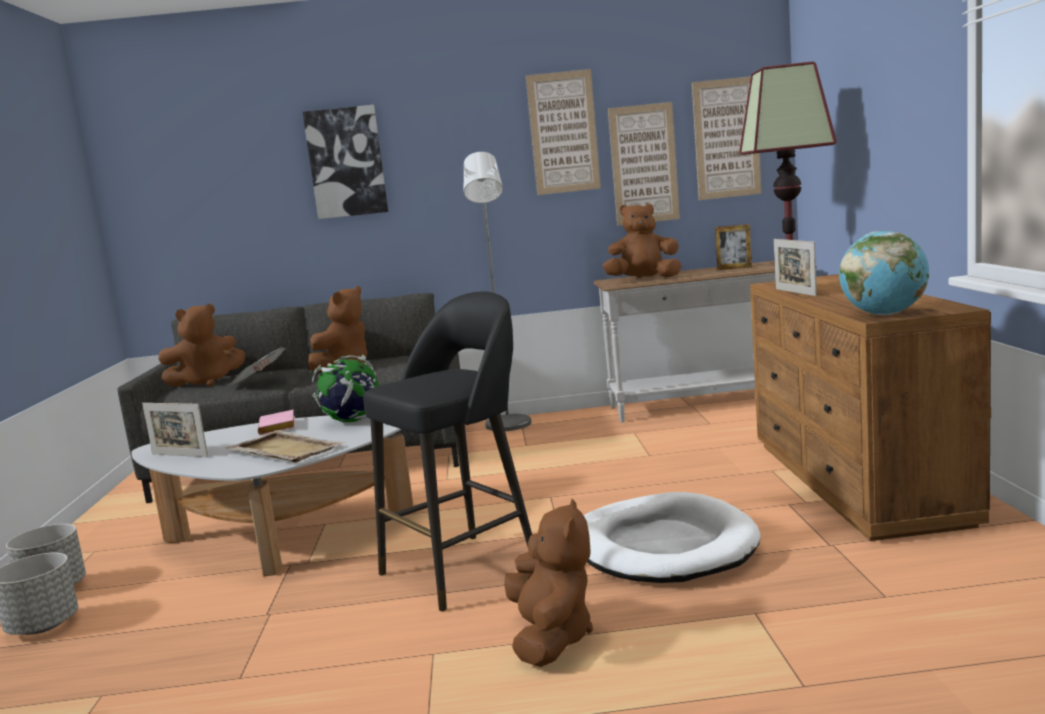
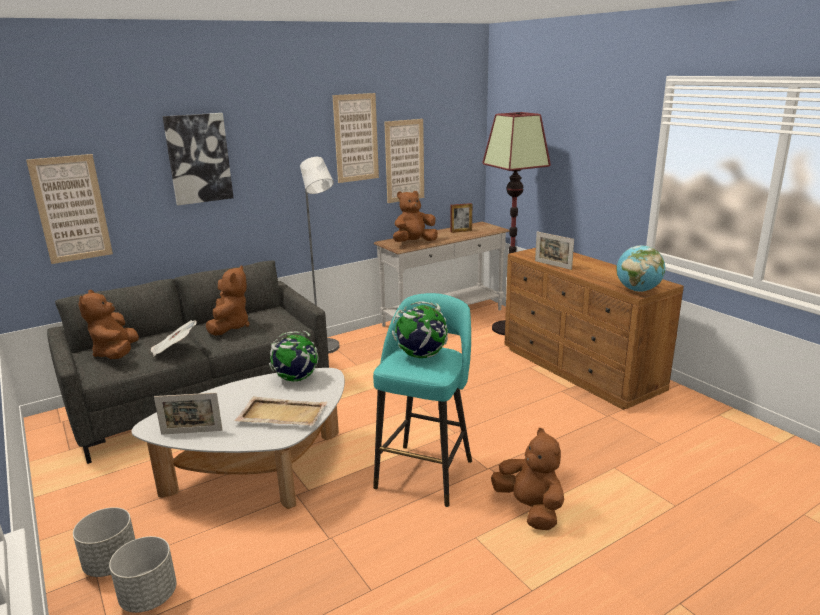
camera: 30 degrees left, 10 degrees up
brown plush toy [158,304,245,387] -> brown plush toy turned 135 degrees clockwise [78,290,139,359]
pink book [258,410,295,435] -> none
black stool [363,291,532,612] -> turquoise stool [373,293,472,507]
white dog bed [584,492,761,583] -> none
picture [692,76,762,200] -> picture moved to [26,154,113,264]
none -> globe [392,302,448,358]

